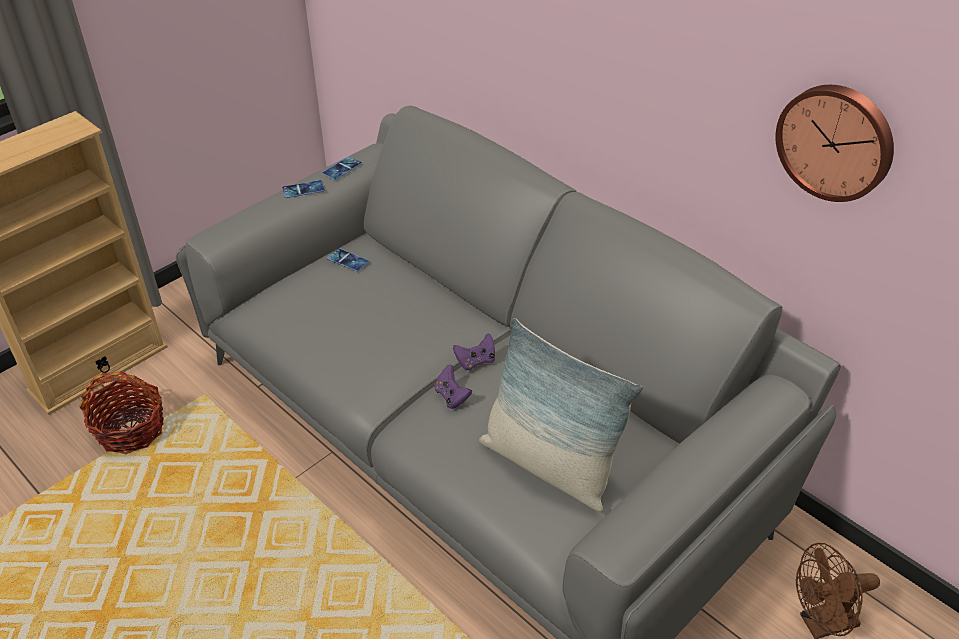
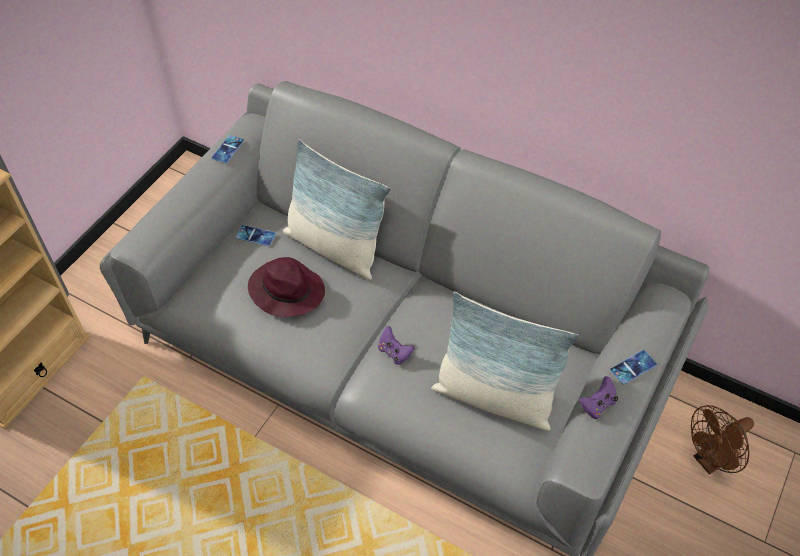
camera: 15 degrees left, 10 degrees up
basket [79,372,164,454] -> none
phone [282,180,325,198] -> phone moved to [610,350,657,385]
purple game controller [453,333,495,371] -> purple game controller moved to [579,376,618,419]
wall clock [775,85,894,202] -> none
none -> purple hat [248,257,325,317]
none -> pillow [283,139,391,280]

